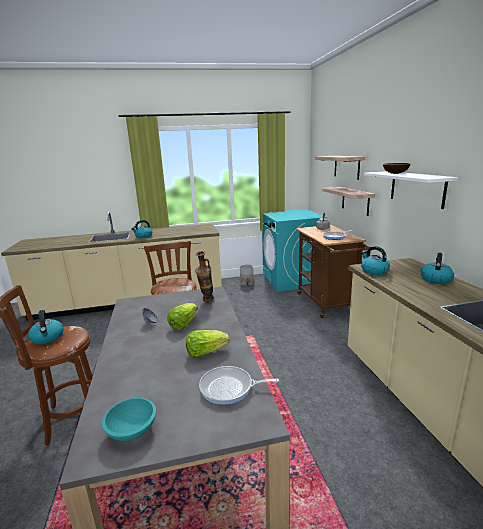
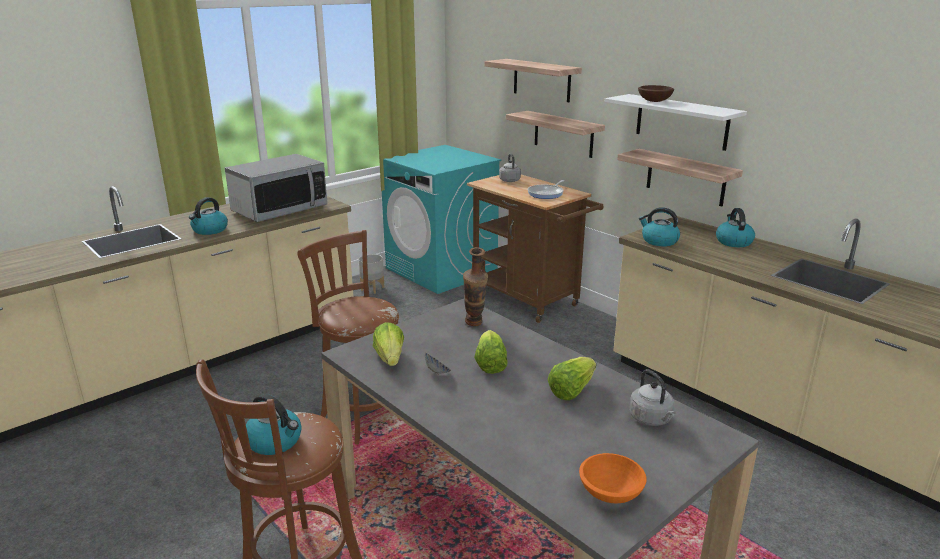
camera: 30 degrees left, 5 degrees up
turquoise bowl [102,398,156,441] -> orange bowl [579,453,646,503]
frying pan [199,366,279,405] -> grey kettle [629,369,676,426]
none -> microwave [225,154,328,222]
none -> lettuce [373,322,404,366]
none -> shelf [617,149,743,206]

